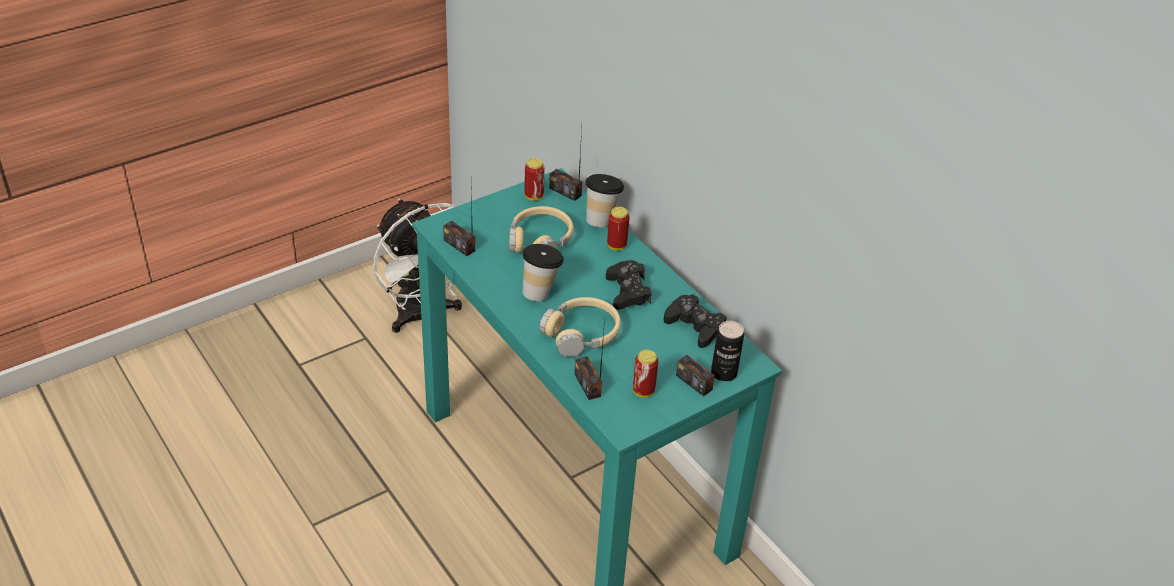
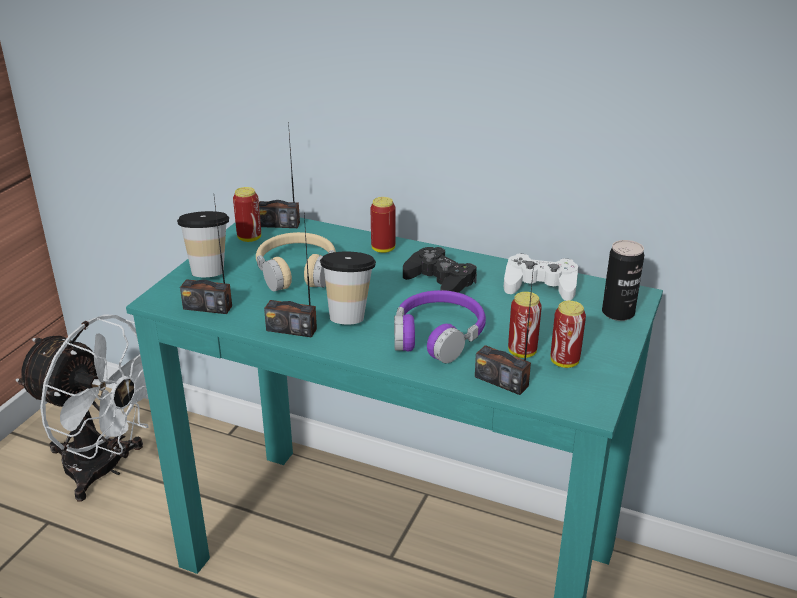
camera: 30 degrees left, 10 degrees down
beige headphones [539,297,621,357] -> purple headphones [394,290,486,363]
cup [586,174,624,227] -> cup moved to [177,211,229,277]
black game controller [664,294,727,348] -> white game controller [504,253,578,301]
radio [676,312,721,396] -> radio moved to [264,214,317,338]
none -> can [508,292,542,358]

